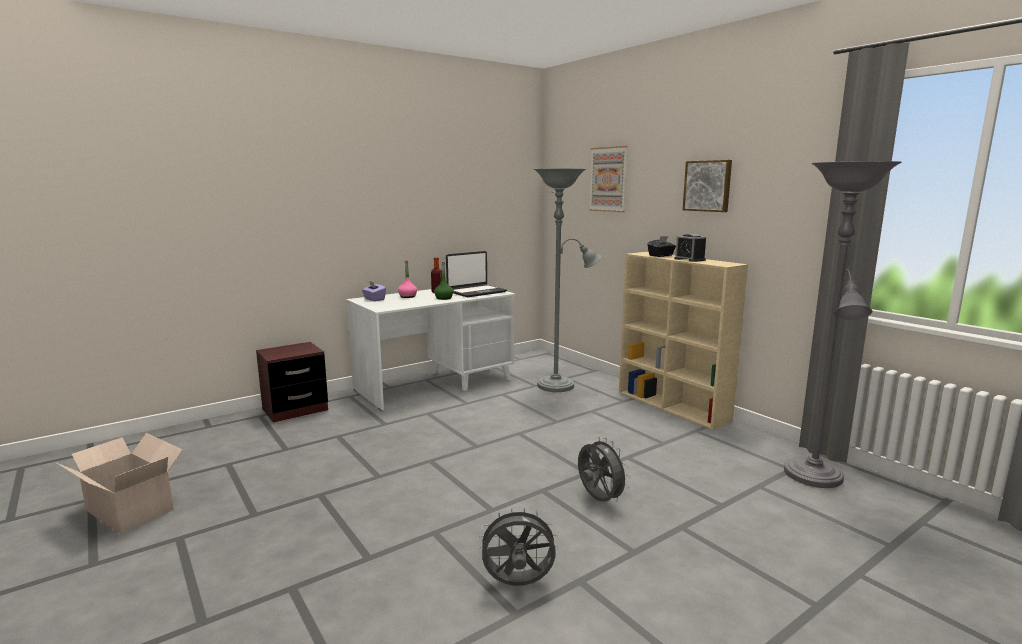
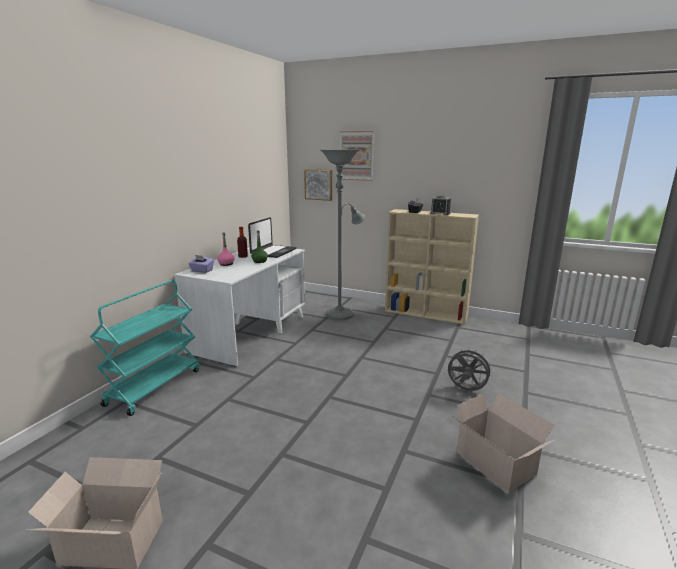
camera: 30 degrees left, 5 degrees up
brown nightstand [256,342,328,423] -> turquoise cart [90,280,200,416]
grey fan [477,506,559,586] -> cardboard box [453,394,556,493]
picture [683,160,732,212] -> picture moved to [304,169,332,201]
grey floor lamp [784,161,902,488] -> none

